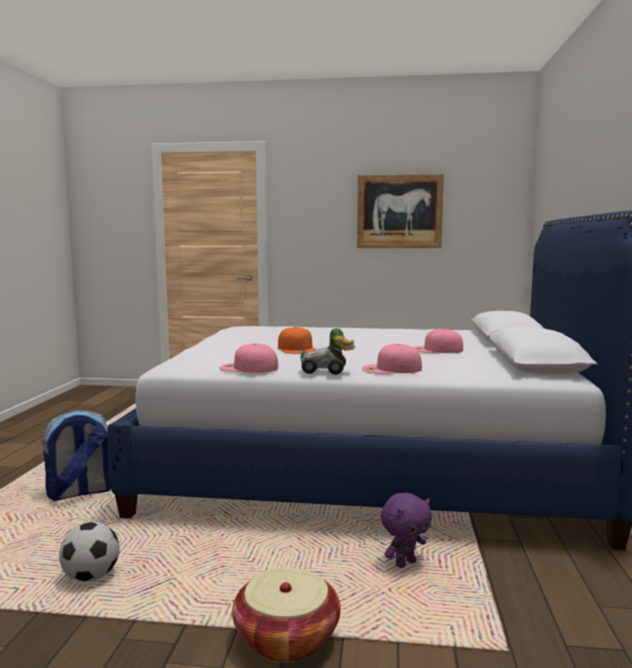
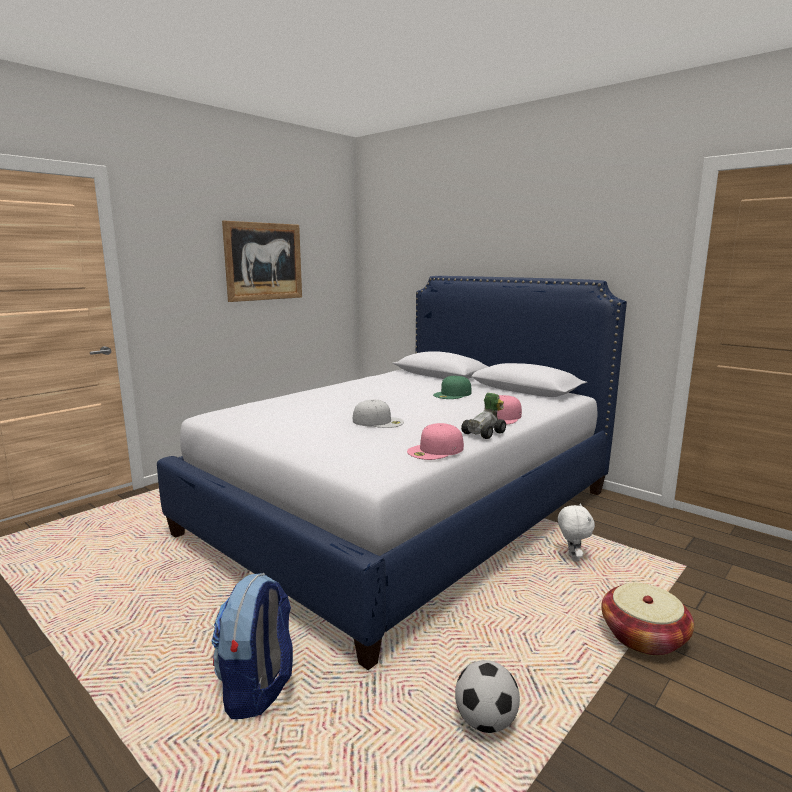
camera: 55 degrees left, 5 degrees up
orange cap [278,327,317,354] -> white cap [353,400,404,428]
purple plush toy [381,493,432,568] -> white plush toy [558,503,595,561]
pink cap [414,329,463,353] -> green cap [433,376,472,399]

